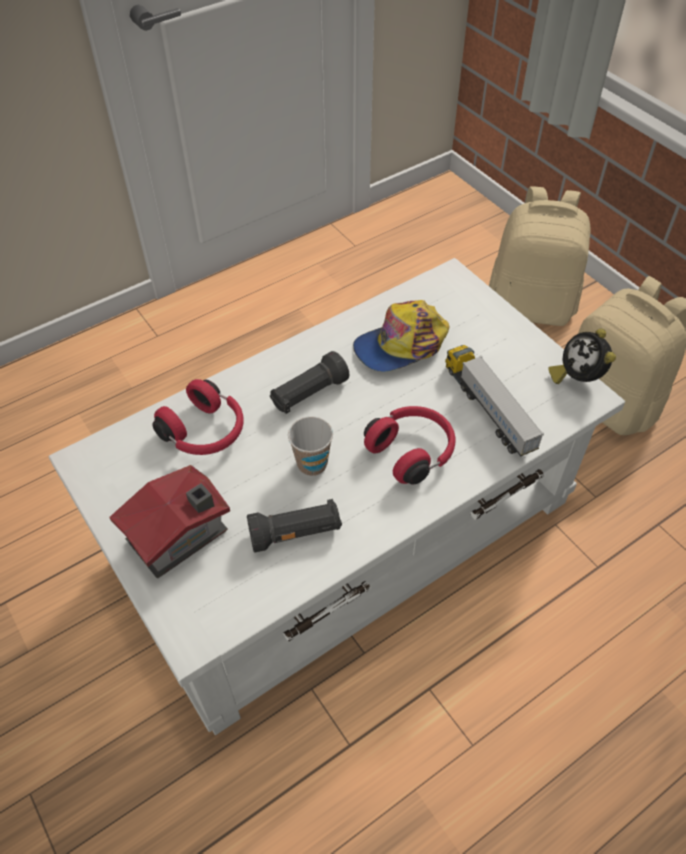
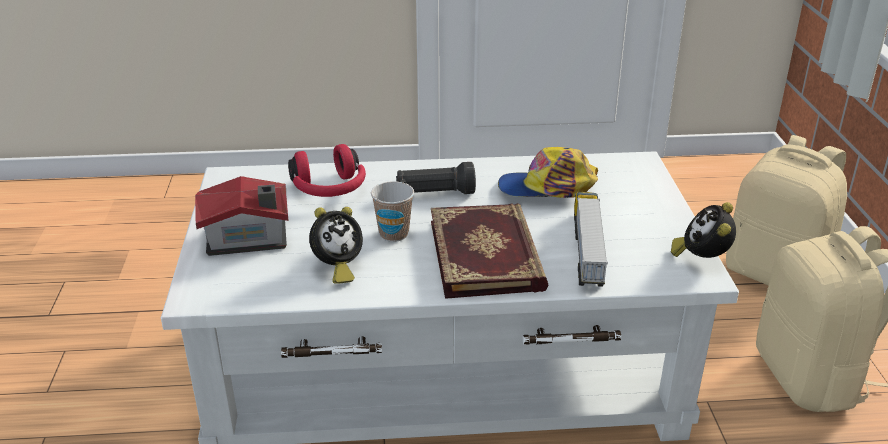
camera: 30 degrees right, 20 degrees down
black flashlight [247,499,342,553] -> alarm clock [309,207,363,284]
red headphones [364,406,455,485] -> book [431,203,548,299]

